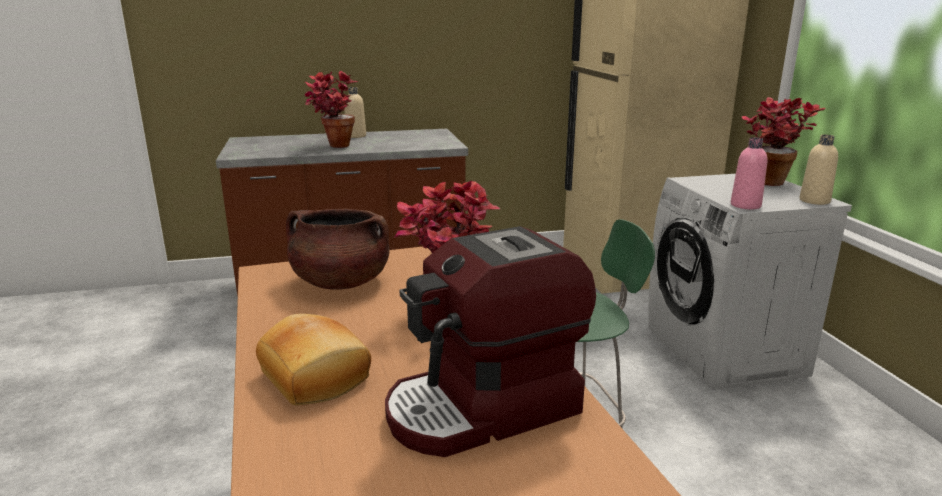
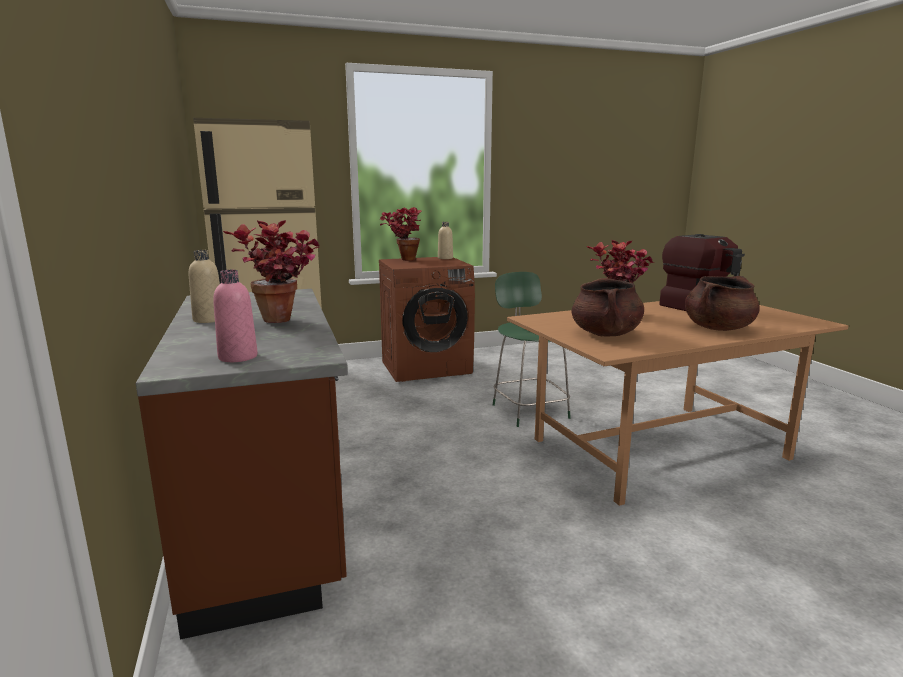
camera: 95 degrees left, 5 degrees down
bread [256,314,371,405] -> brown cooking pot [685,276,760,331]
white washing machine [648,174,852,389] -> brown washing machine [379,257,475,382]
pink bottle [731,137,767,209] -> pink bottle moved to [213,270,258,362]

